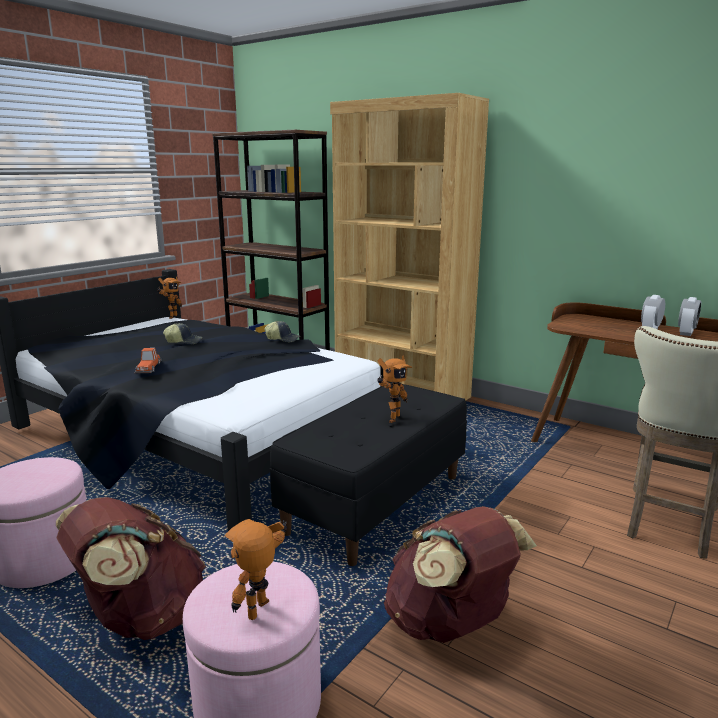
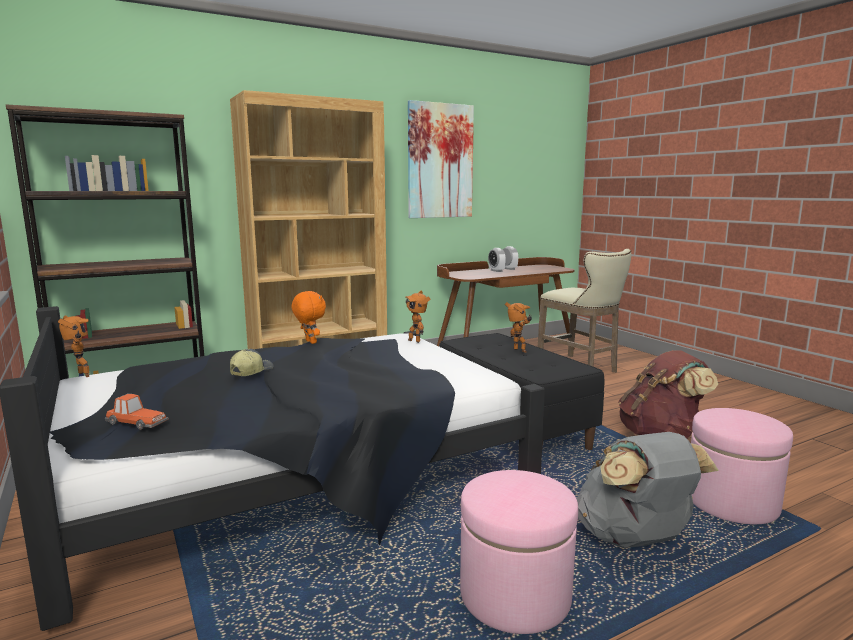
camera: 65 degrees left, 5 degrees down
brown backpack [56,497,206,640] -> grey backpack [576,432,719,548]
toy car [134,348,162,373] -> toy car moved to [105,394,169,430]
toy robot [225,519,287,620] -> toy robot moved to [405,290,430,343]
cap [264,321,300,342] -> orange plush toy [292,291,326,344]
none -> picture [408,100,474,218]

